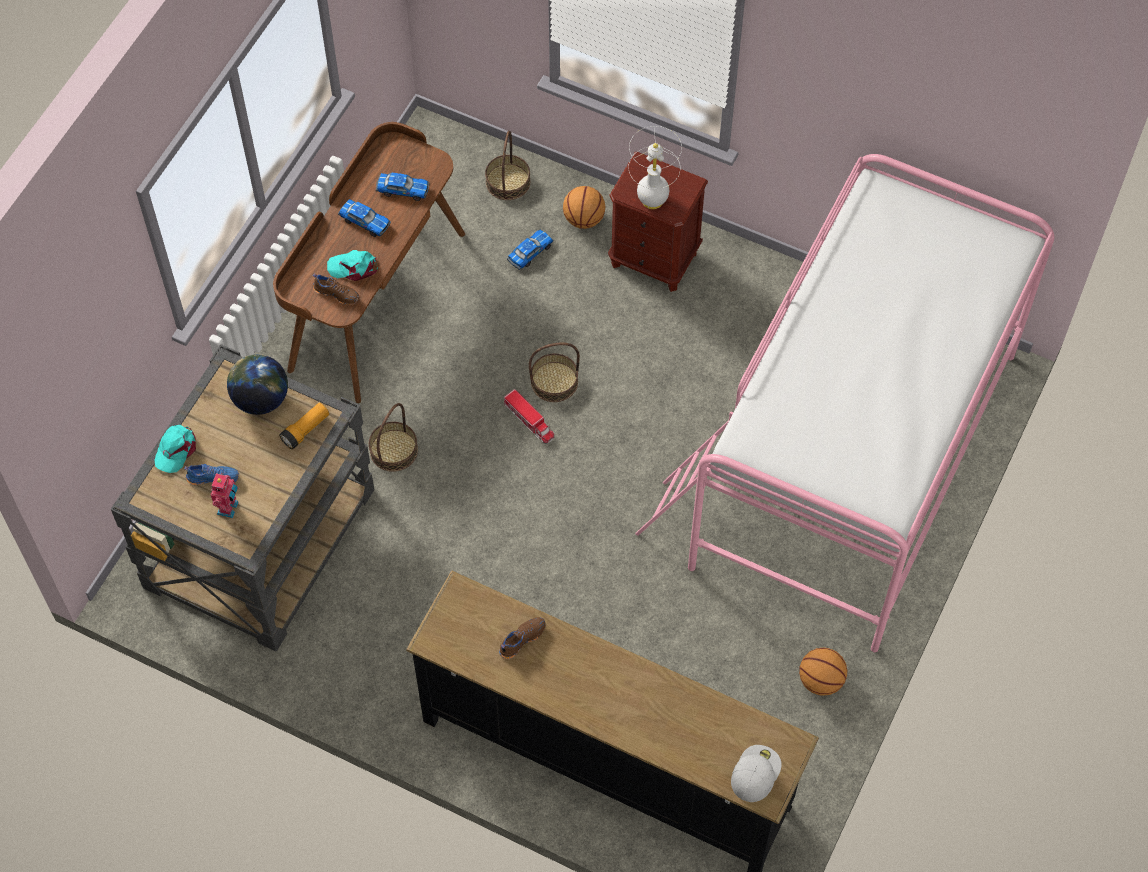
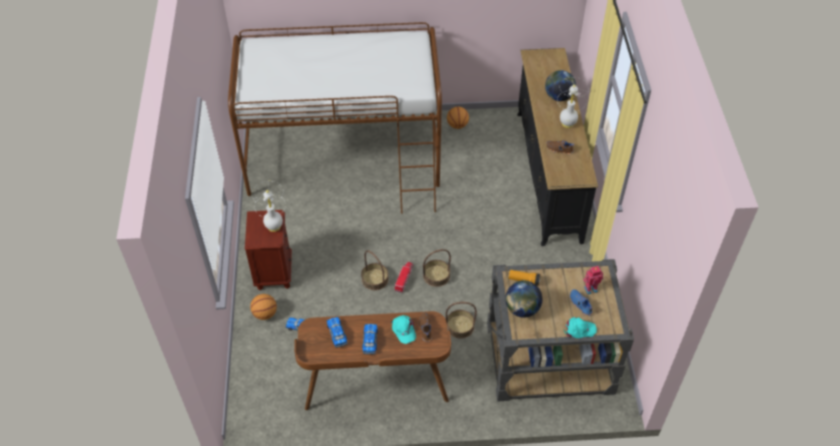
camera: 120 degrees left, 10 degrees down
basket [485,131,530,200] -> basket moved to [423,249,451,287]
pink bed [635,154,1054,652] -> brown bed [228,22,442,214]
white cap [731,745,782,802] -> none
none -> globe [545,70,576,101]
none -> white table lamp [557,77,589,128]

